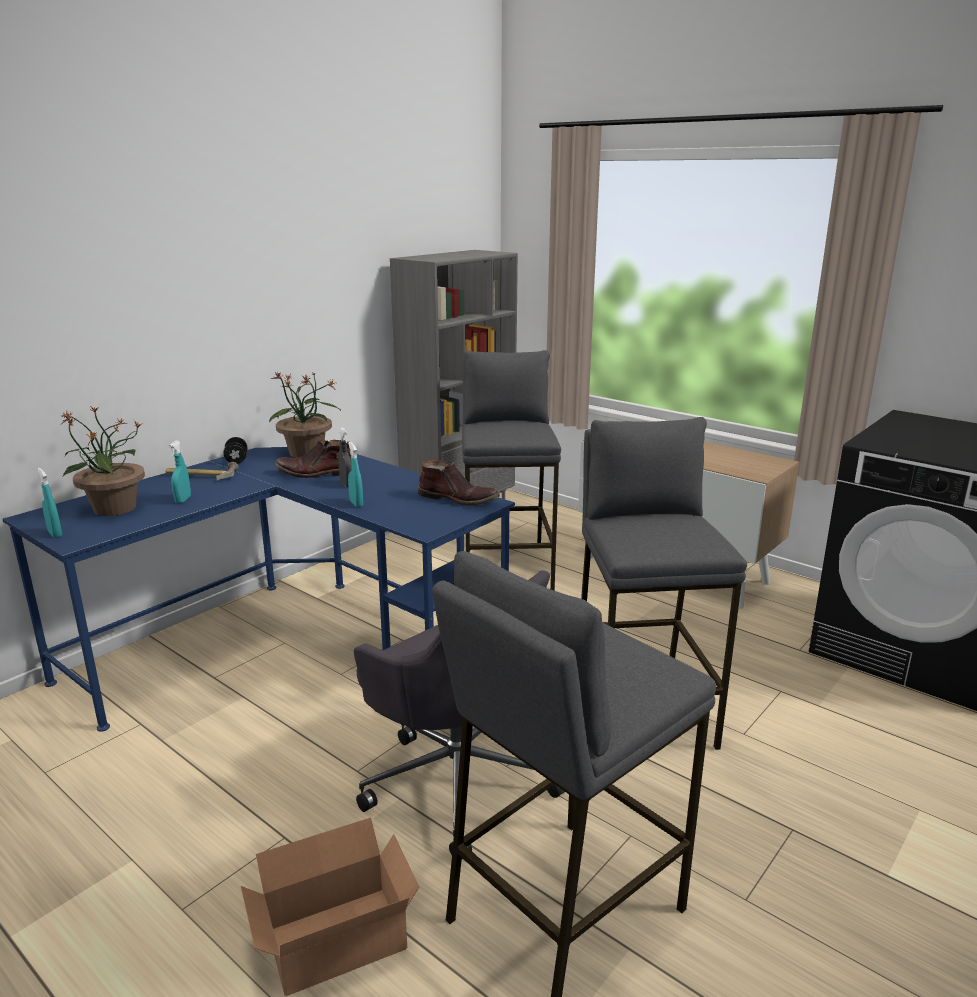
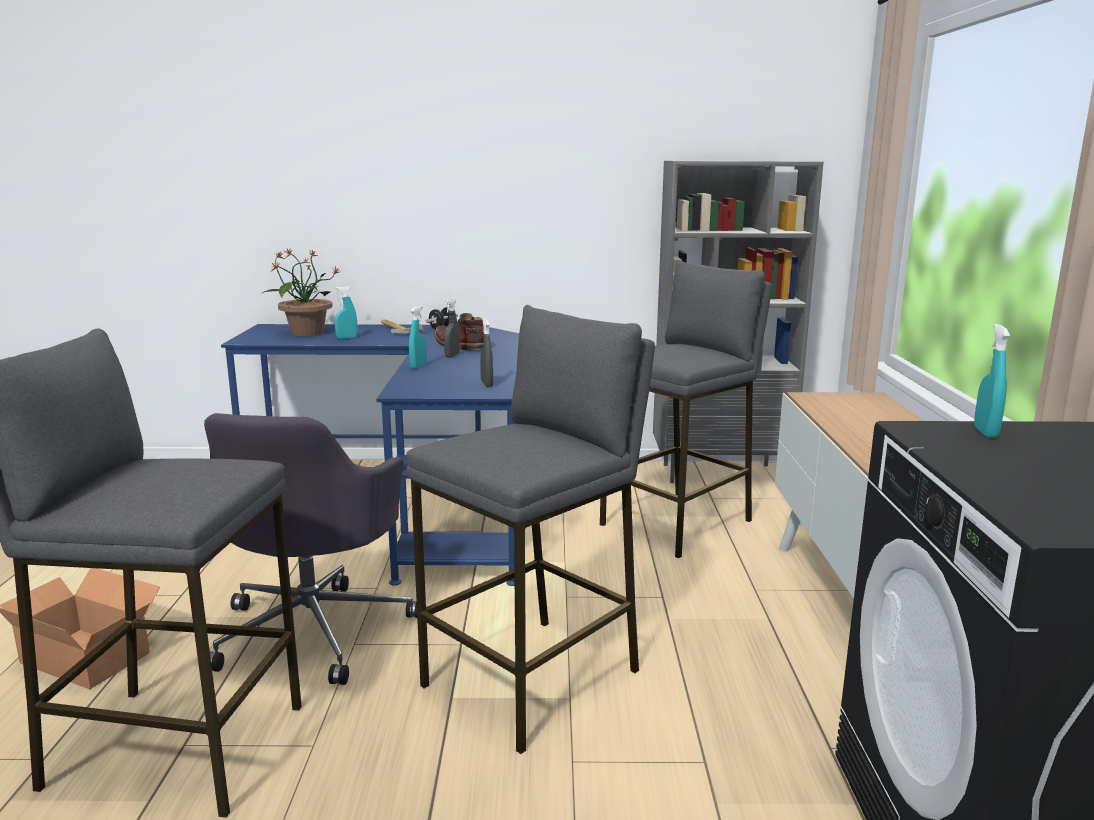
camera: 50 degrees right, 5 degrees down
turquoise spray bottle [37,468,62,538] -> turquoise spray bottle moved to [974,324,1010,438]
potted plant [269,372,341,458] -> none
brown boot [417,460,500,506] -> grey spray bottle [480,318,493,387]

